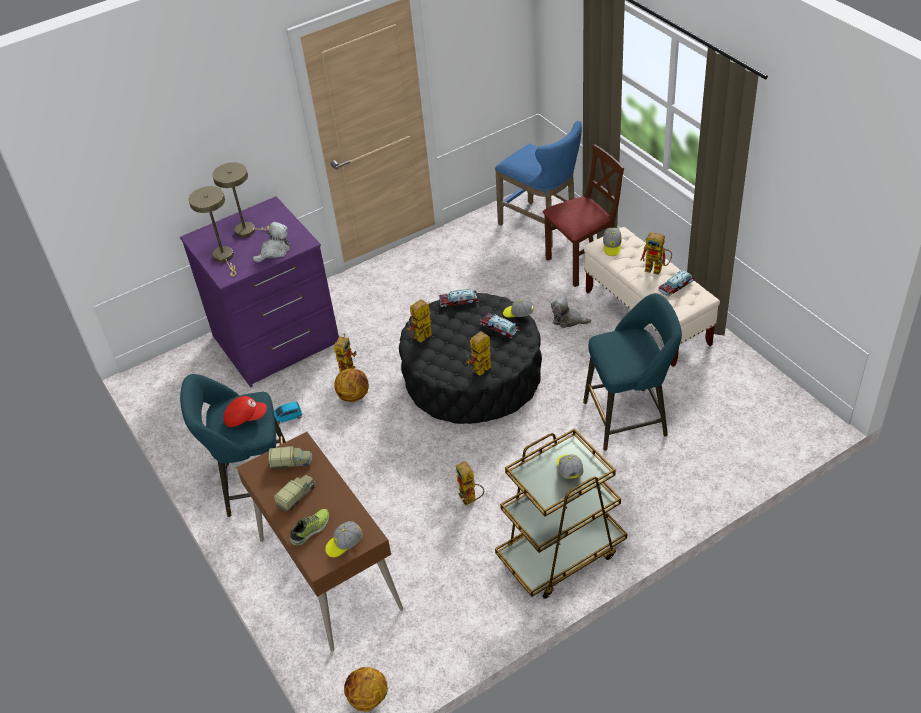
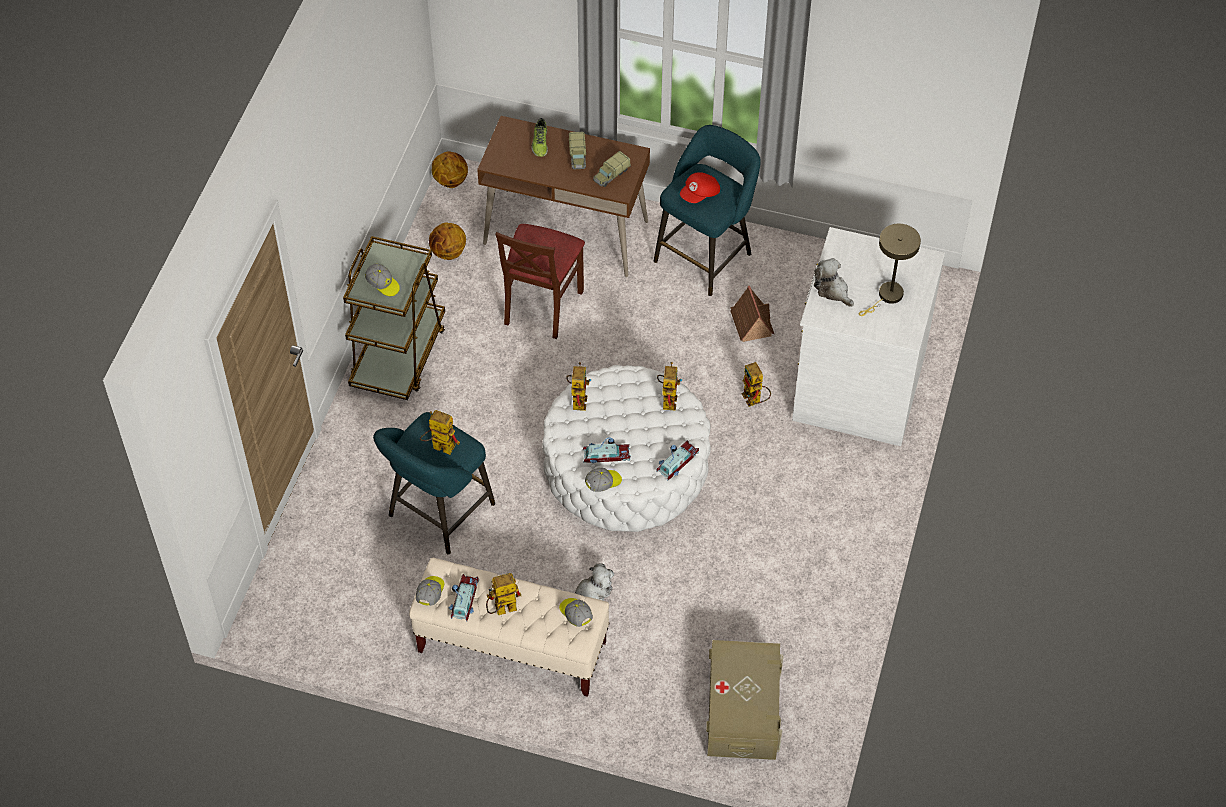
camera: 135 degrees right, 10 degrees up
purple dresser [180,196,339,387] -> white dresser [792,227,945,446]
beige table lamp [189,186,236,276] -> none
plush toy [253,222,290,262] -> plush toy turned 135 degrees clockwise [814,258,854,307]
blue toy car [274,401,302,425] -> toy house [730,286,774,342]
cap [325,521,363,557] -> cap moved to [416,576,444,606]
basketball [334,368,369,402] -> basketball moved to [429,223,466,260]
black ottoman [399,293,542,424] -> white ottoman [542,365,711,532]
toy robot [456,461,484,506] -> toy robot moved to [420,410,460,455]
blue stool [495,121,582,247] -> beige storage box [706,640,783,760]
brown chair [543,145,624,287] -> brown chair moved to [495,224,585,339]

